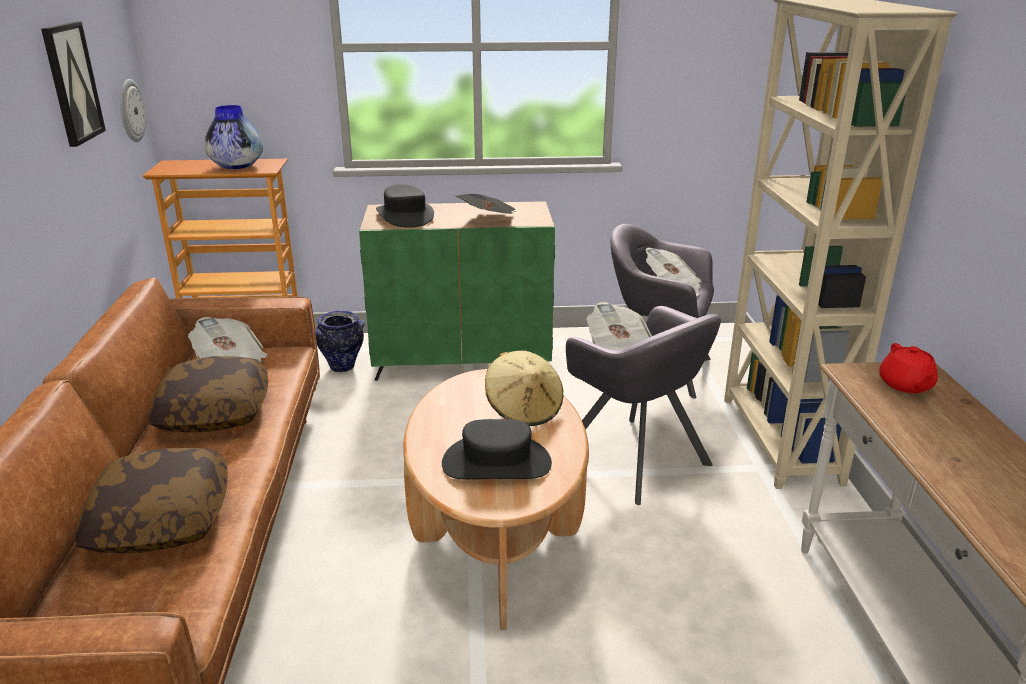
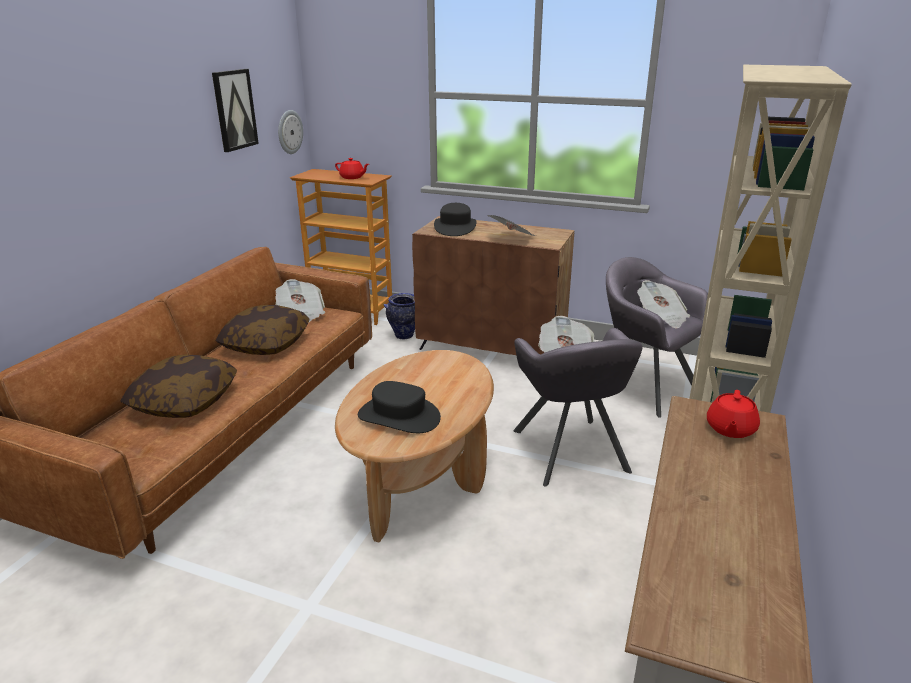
camera: 25 degrees right, 0 degrees up
vase [205,105,263,169] -> red teapot [335,158,369,179]
green cabinet [359,201,555,381] -> brown cabinet [412,216,574,355]
beige hat [485,351,563,426] -> none

